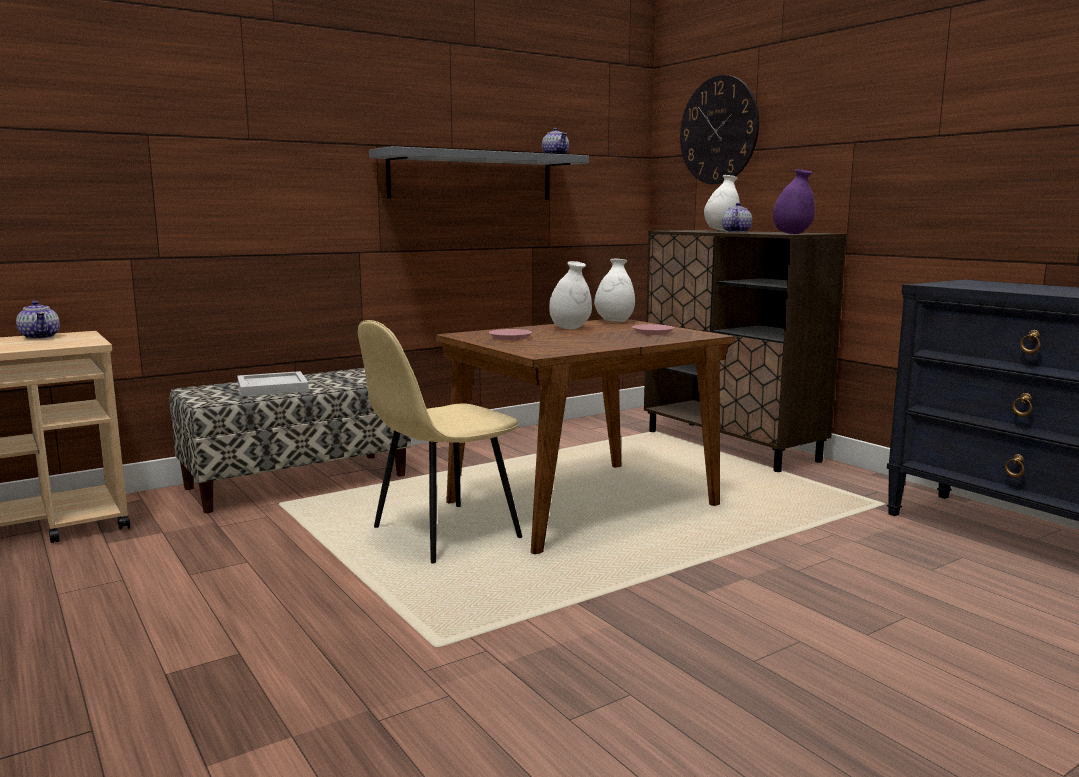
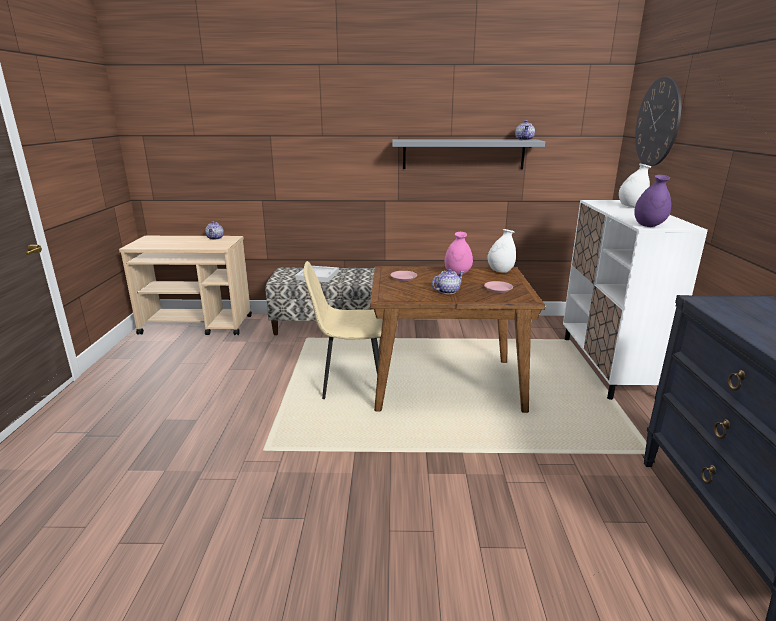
camera: 35 degrees right, 10 degrees up
white vase [549,261,592,330] -> pink vase [445,232,473,275]
brown cabinet [644,230,847,472] -> white cabinet [563,200,708,400]
teapot [722,203,752,232] -> teapot moved to [432,269,464,294]

